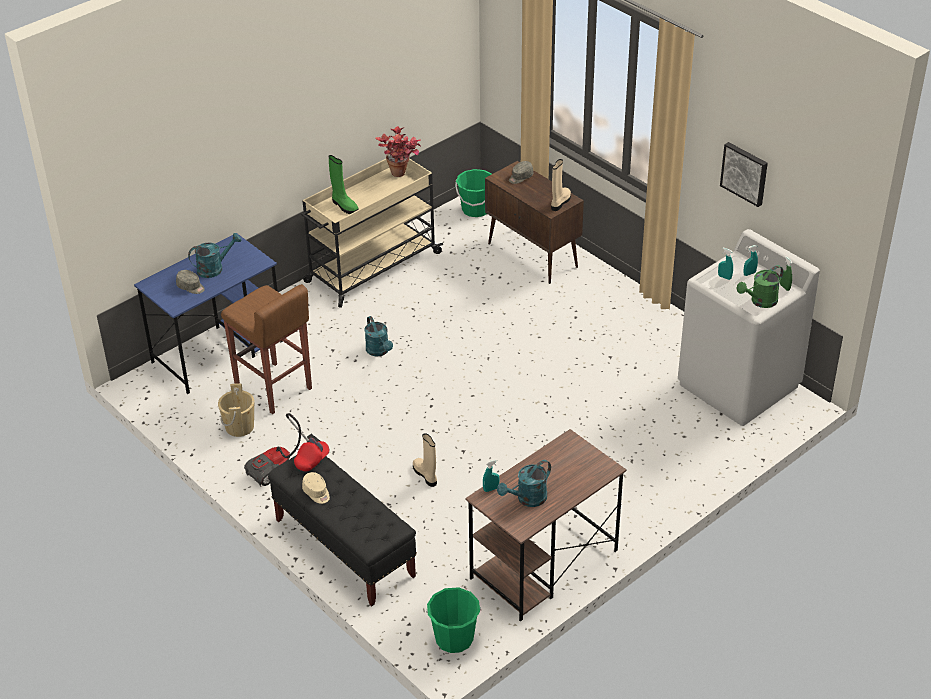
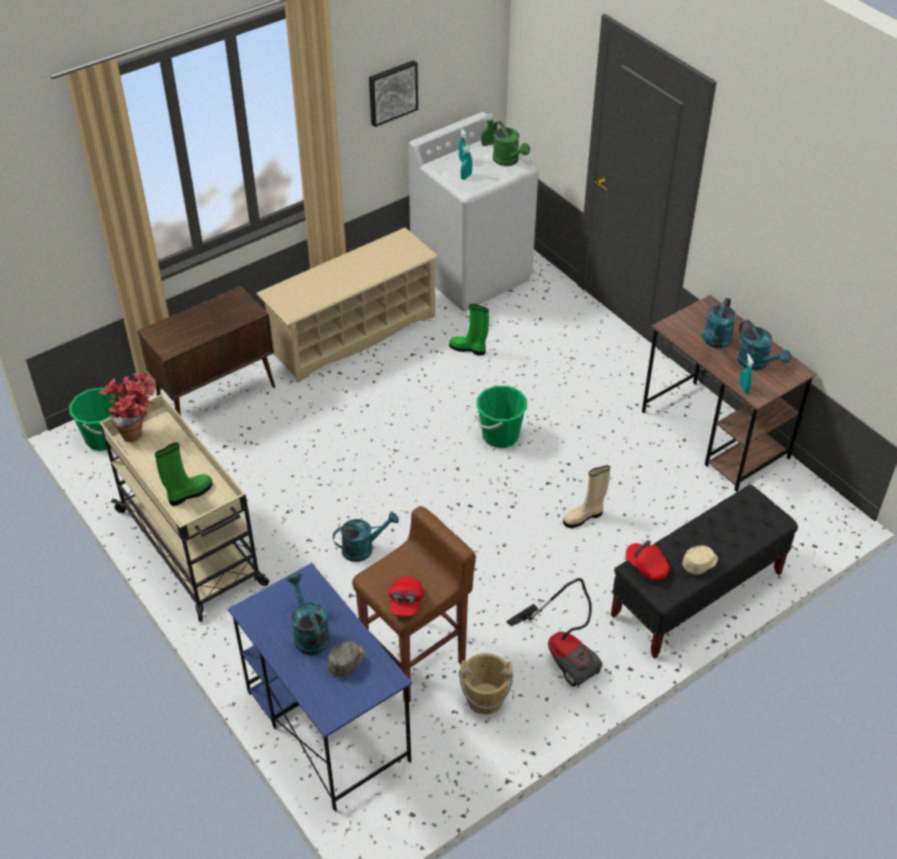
camera: 85 degrees left, 5 degrees up
green bucket [426,587,481,653] -> green bucket moved to [477,386,527,448]
grey cap [509,161,533,184] -> none
beige boot [551,159,571,211] -> none
none -> beige shoe rack [256,227,439,383]
none -> red cap [388,577,424,616]
none -> green boot [449,304,489,356]
none -> turquoise watering can [702,298,736,348]

